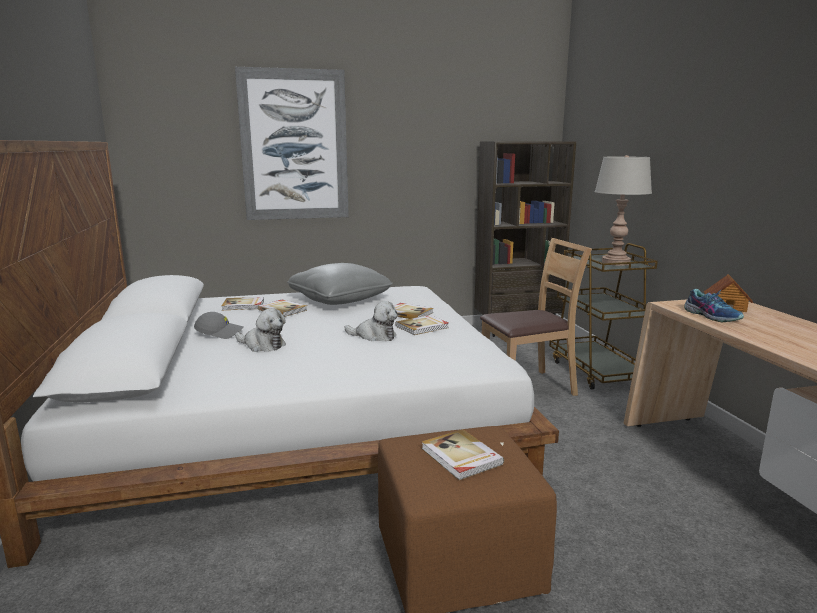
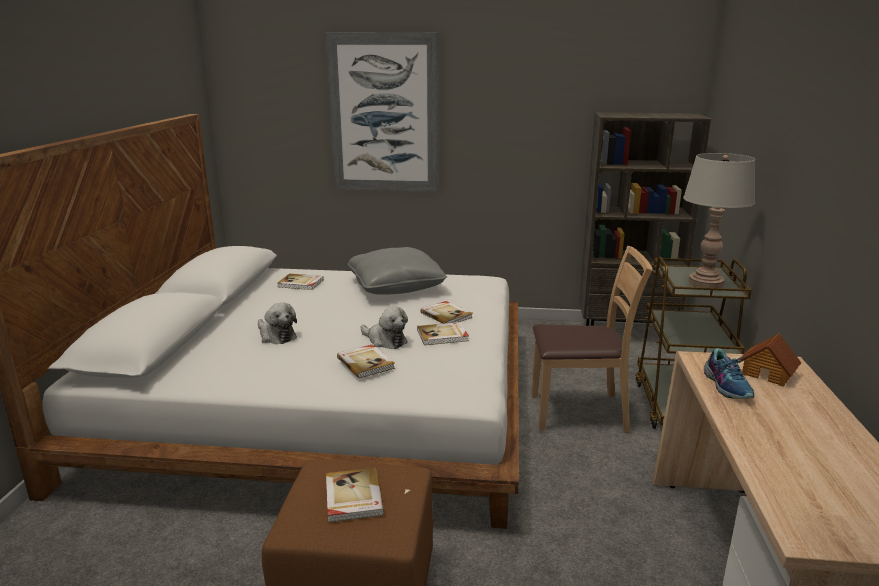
camera: 20 degrees right, 5 degrees up
grey cap [194,312,244,339] -> none
book [258,300,307,317] -> book moved to [337,344,395,378]

